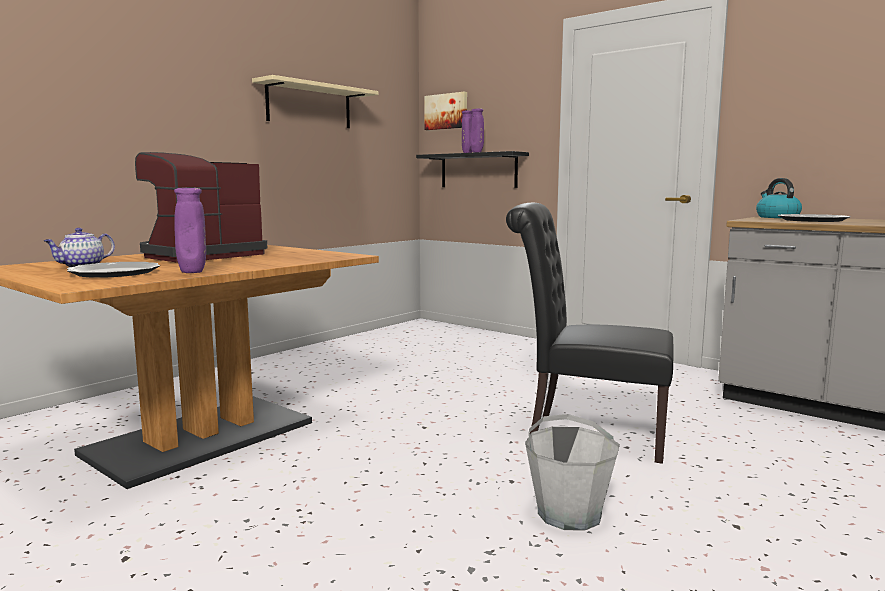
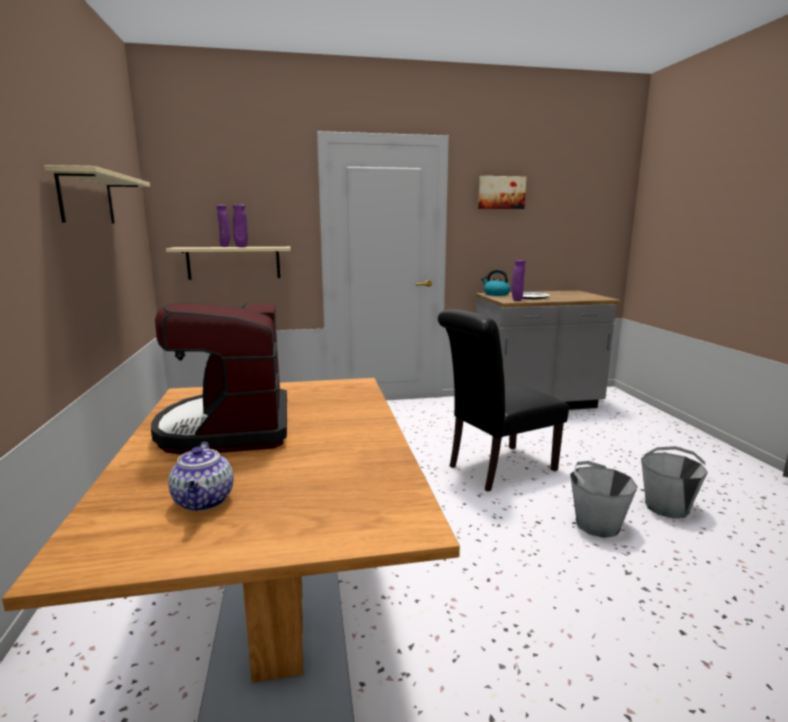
camera: 50 degrees left, 5 degrees up
plate [67,262,160,278] -> none
purple vase [174,188,206,273] -> purple vase moved to [512,260,525,301]
black shelf [416,151,529,188] -> beige shelf [166,247,291,280]
picture [424,92,467,130] -> picture moved to [478,176,526,209]
none -> grey bucket [641,446,708,518]

